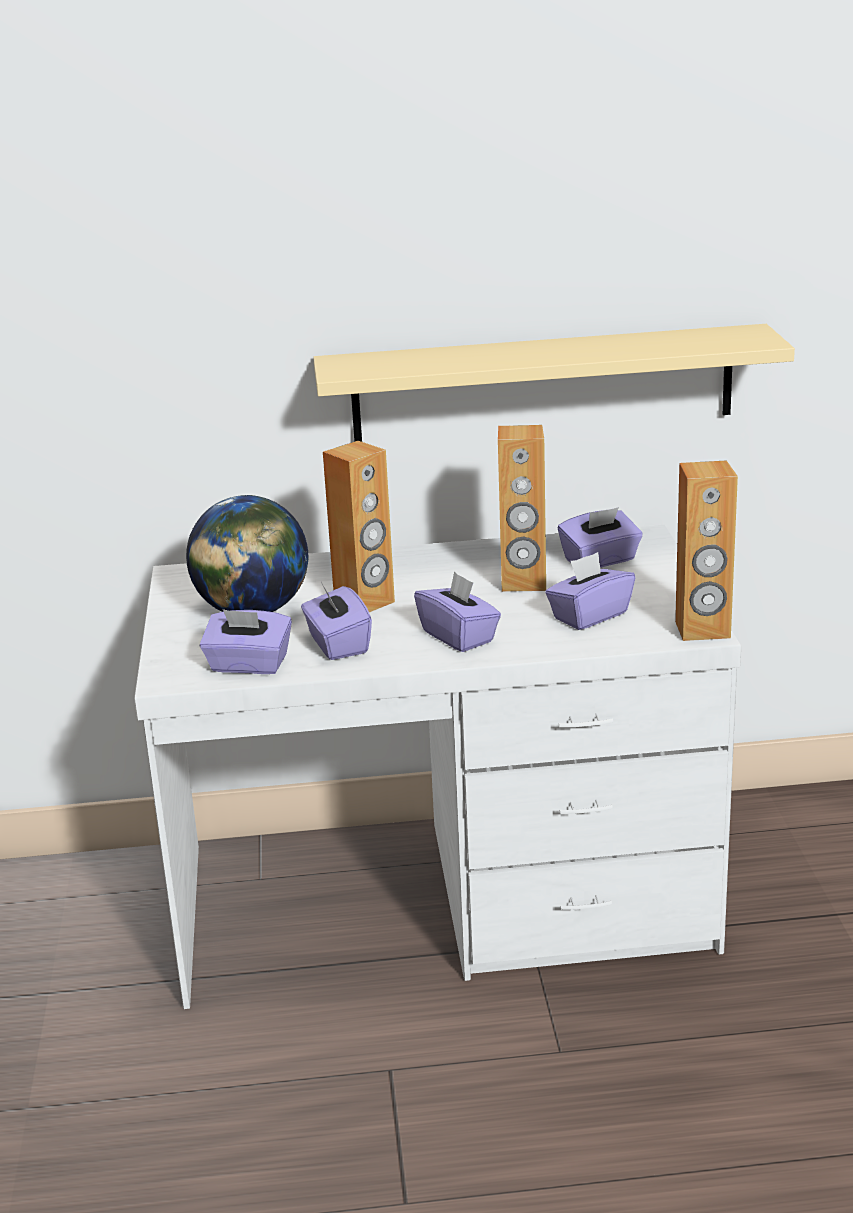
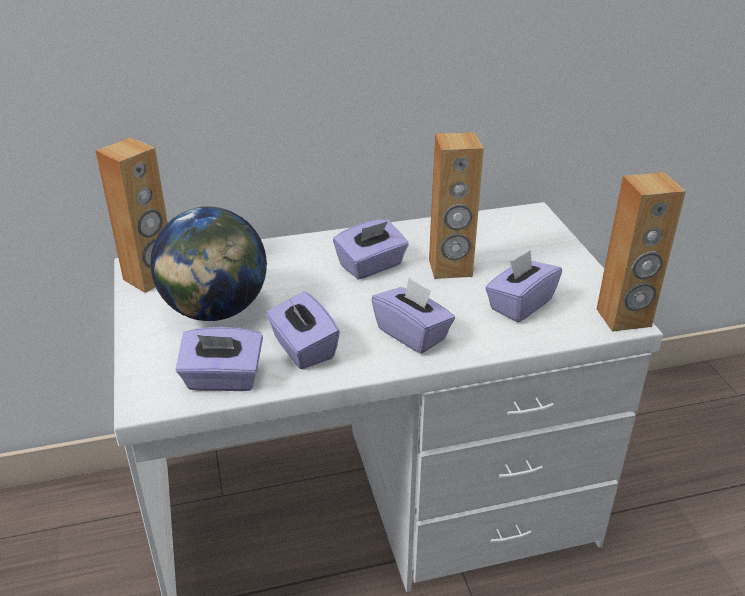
camera: 10 degrees left, 10 degrees up
beige shelf [313,324,795,442] -> none
brown speaker [323,441,395,612] -> brown speaker moved to [96,137,168,293]
purple tissue box [558,507,643,568] -> purple tissue box moved to [333,219,409,280]

